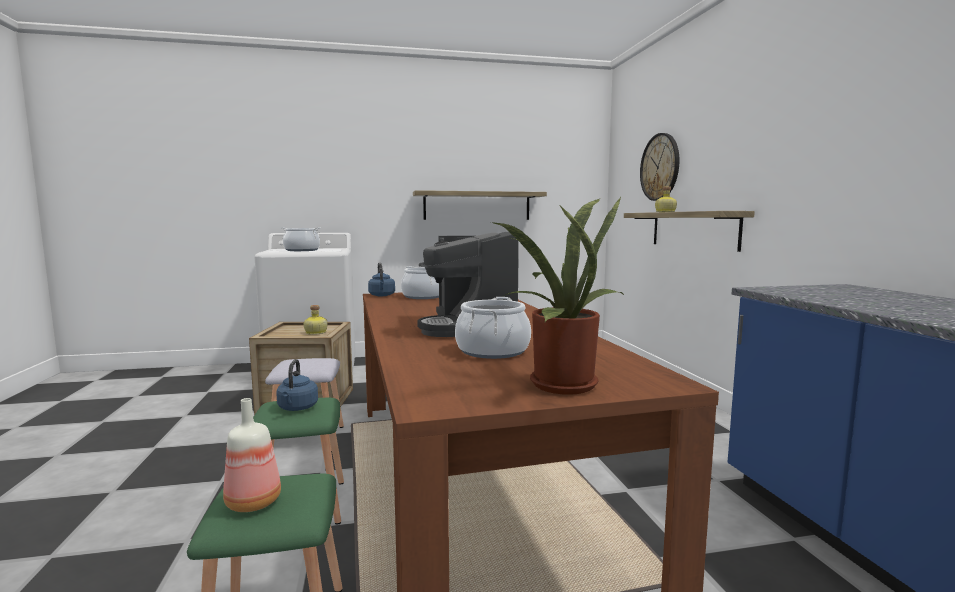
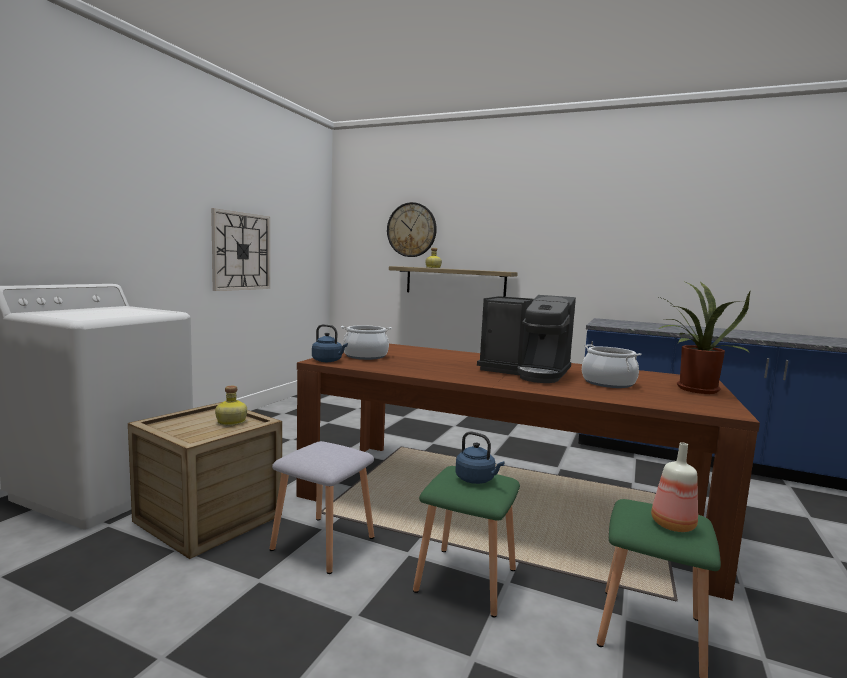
camera: 55 degrees left, 0 degrees up
cooking pot [281,227,320,251] -> none
shelf [413,190,547,220] -> wall clock [211,208,270,291]

